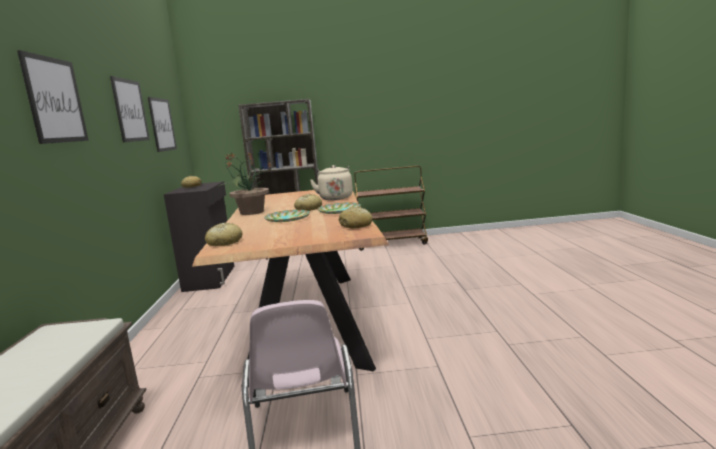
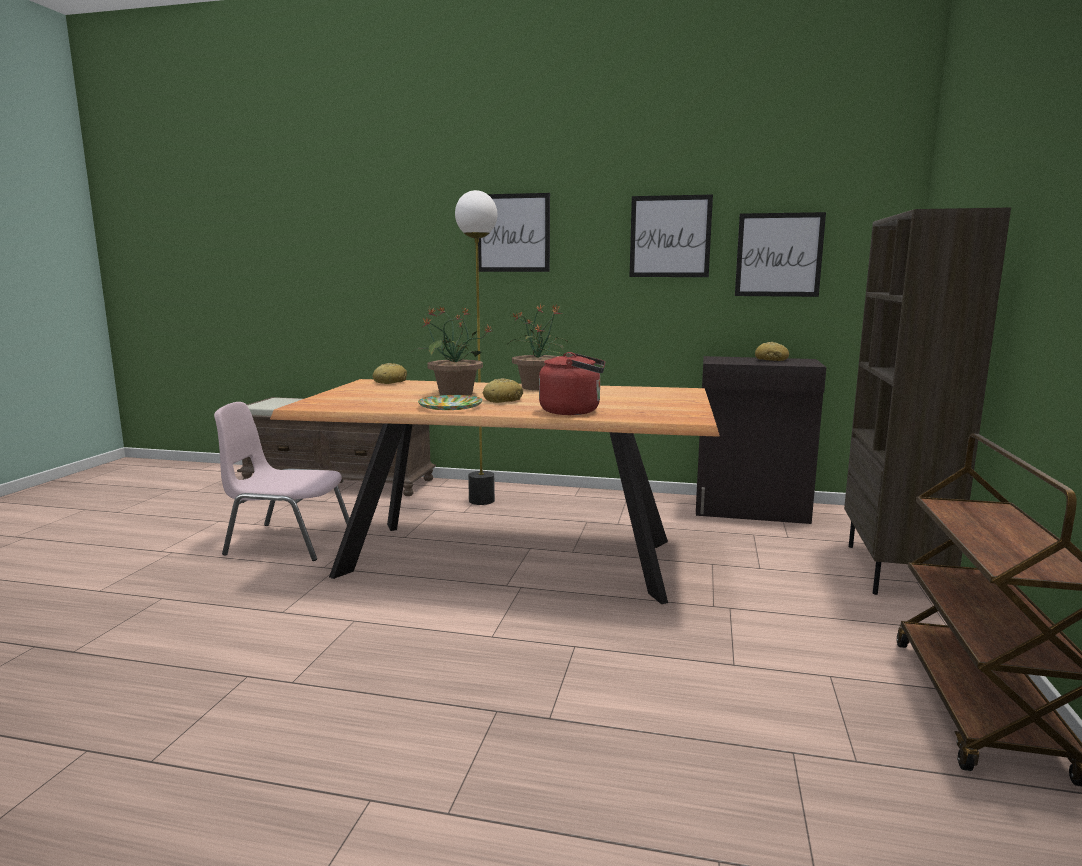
camera: 105 degrees right, 0 degrees up
plate [264,210,310,222] -> potted plant [413,307,491,395]
beige kettle [310,165,353,200] -> red kettle [539,352,605,415]
bread [339,207,372,228] -> none
none -> floor lamp [455,190,497,505]

